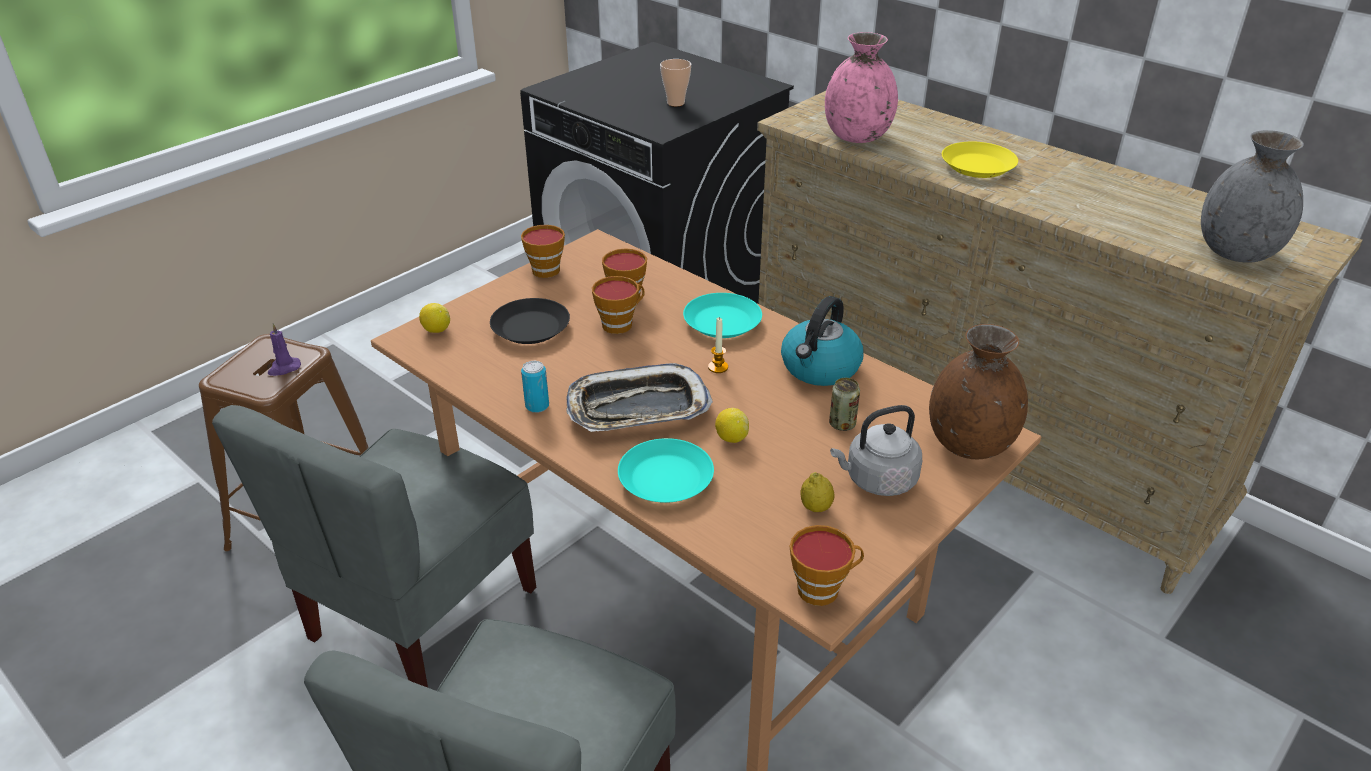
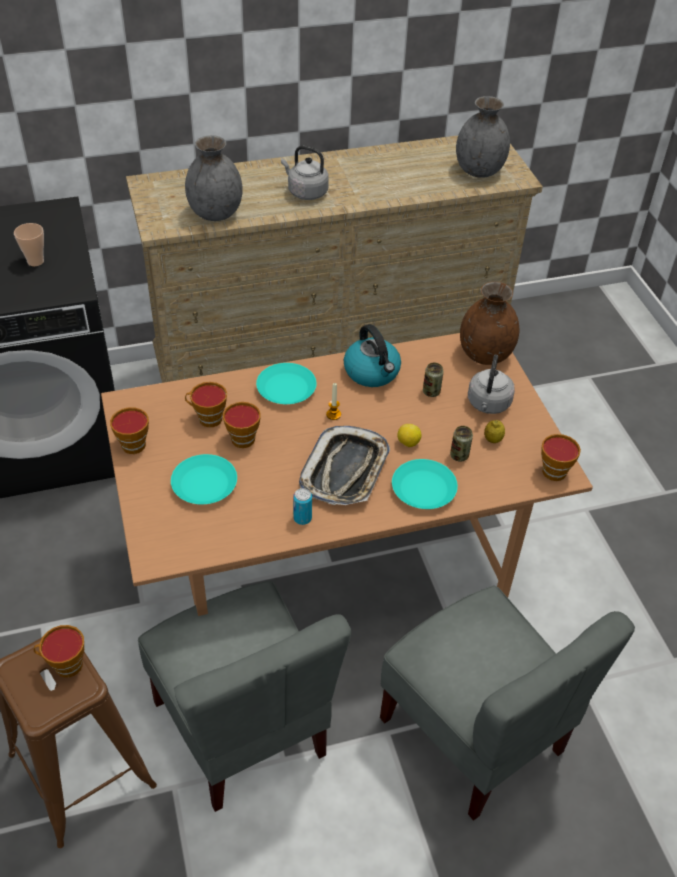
camera: 60 degrees left, 10 degrees up
purple candle [268,324,301,376] -> cup [34,625,84,677]
lemon [419,303,450,333] -> none
black plate [490,298,570,344] -> turquoise plate [171,454,237,504]
pink vase [825,32,898,143] -> grey vase [185,135,243,221]
yellow plate [942,142,1018,178] -> grey kettle [281,146,329,200]
none -> can [450,426,473,462]

